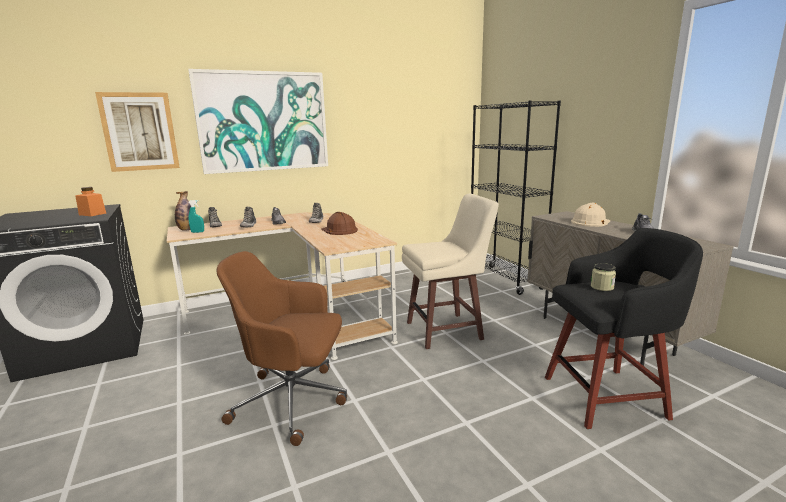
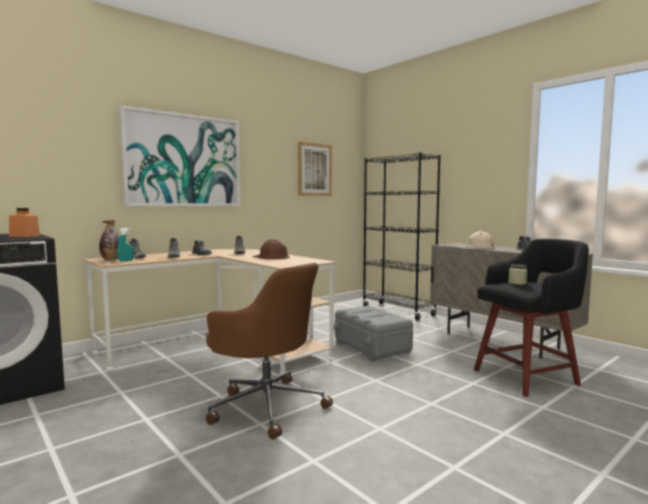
camera: 15 degrees left, 10 degrees down
picture [95,92,180,172] -> picture moved to [298,142,332,196]
brown office chair [217,251,347,446] -> brown office chair turned 135 degrees counterclockwise [206,263,333,440]
beige stool [402,193,499,349] -> grey storage box [334,306,413,362]

